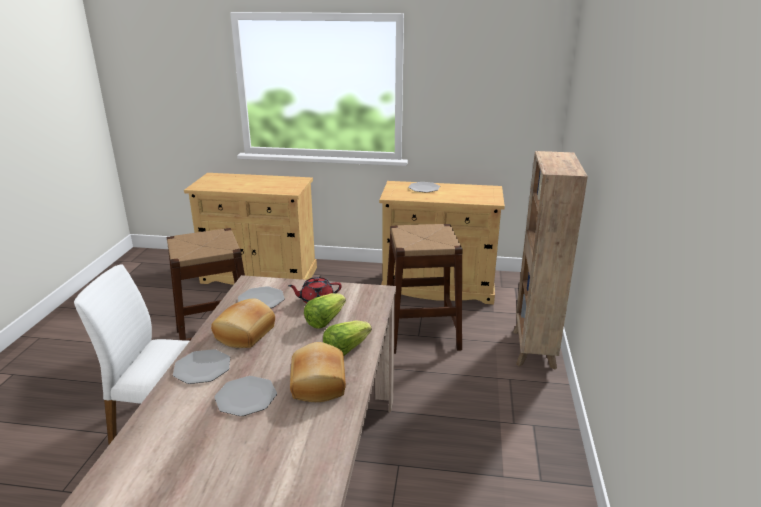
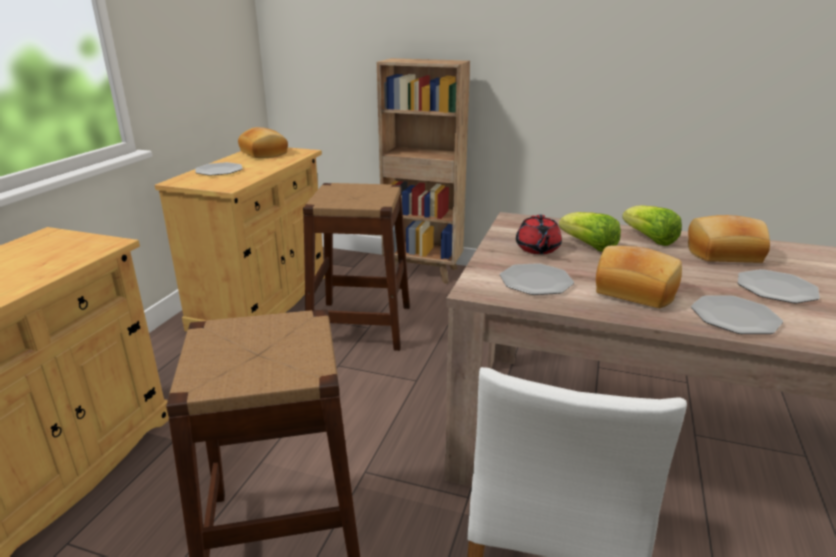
camera: 80 degrees left, 0 degrees up
none -> bread [238,127,288,158]

